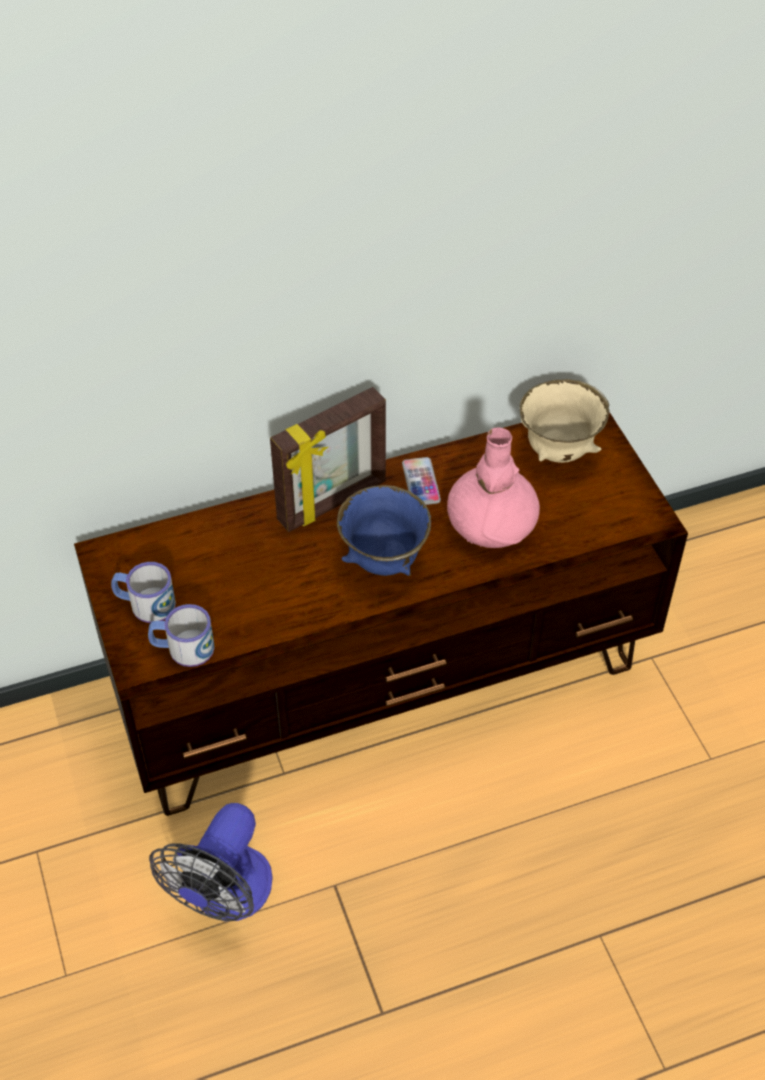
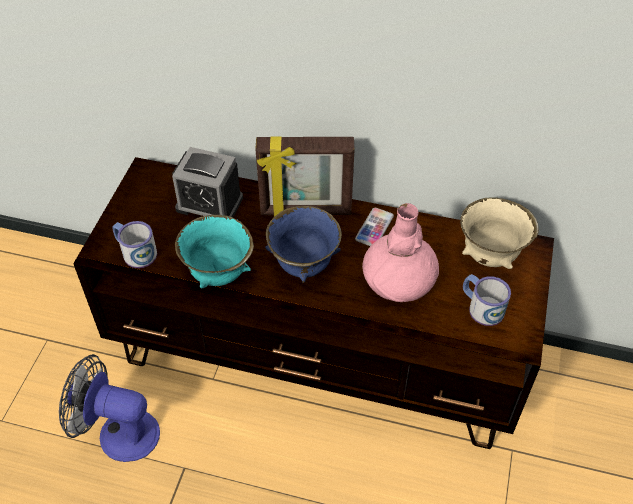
camera: 35 degrees right, 0 degrees up
mug [111,562,176,623] -> mug moved to [463,274,511,326]
fan [149,803,273,921] -> fan turned 45 degrees clockwise [59,354,160,462]
none -> alarm clock [172,147,243,218]
none -> turquoise bowl [175,215,254,288]

